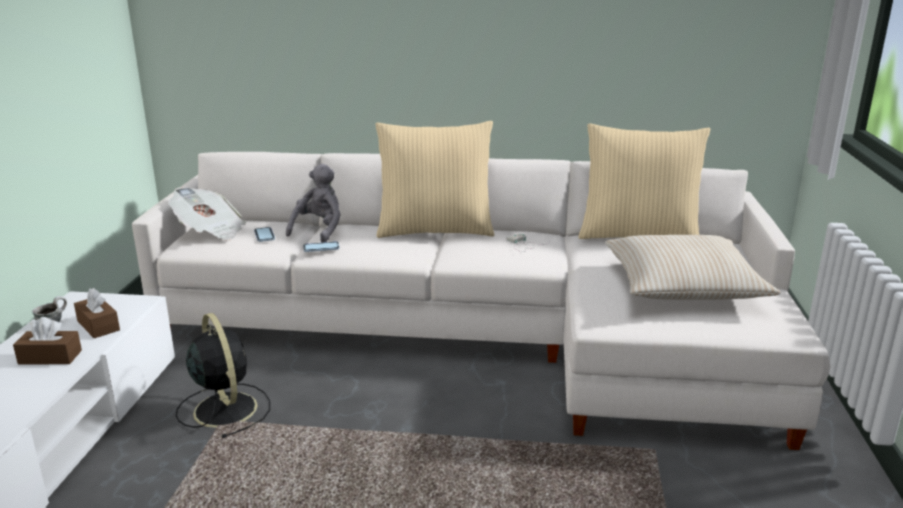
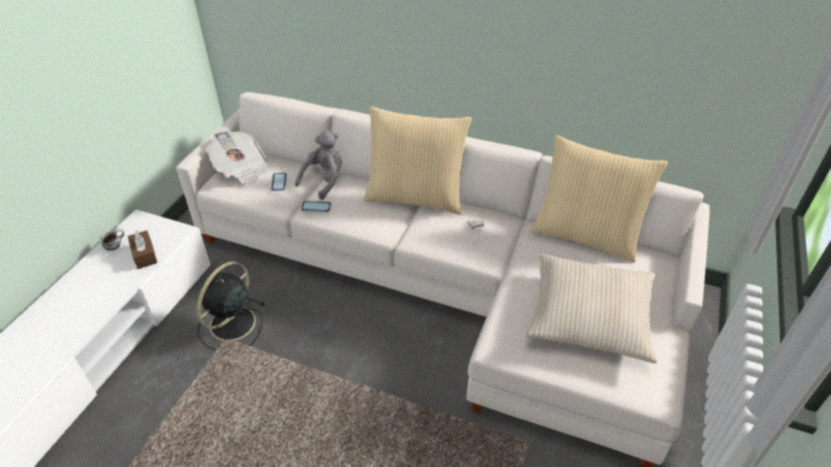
camera: 15 degrees right, 20 degrees up
brown tissue box [13,317,82,365] -> none
black fan [176,313,270,438] -> black fan turned 135 degrees counterclockwise [197,262,265,350]

